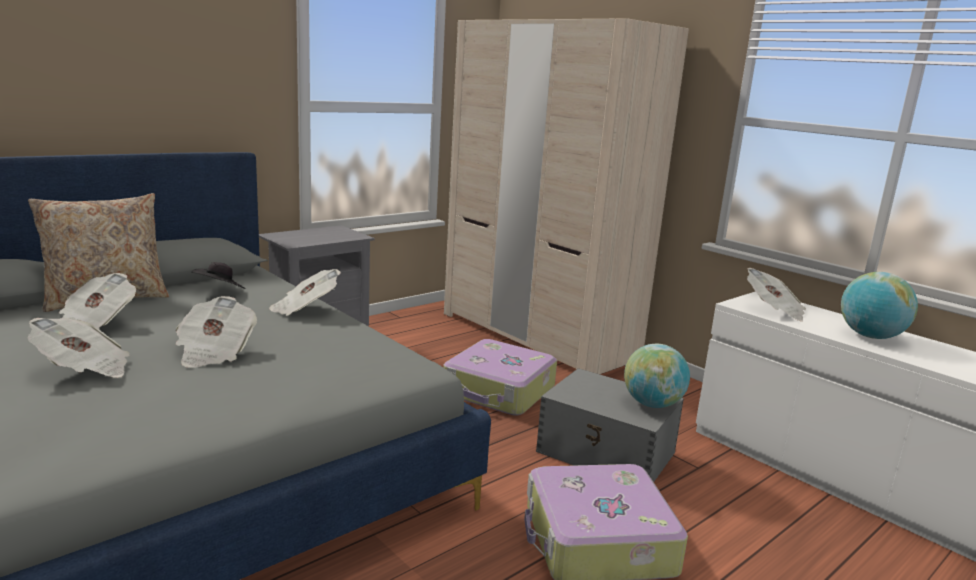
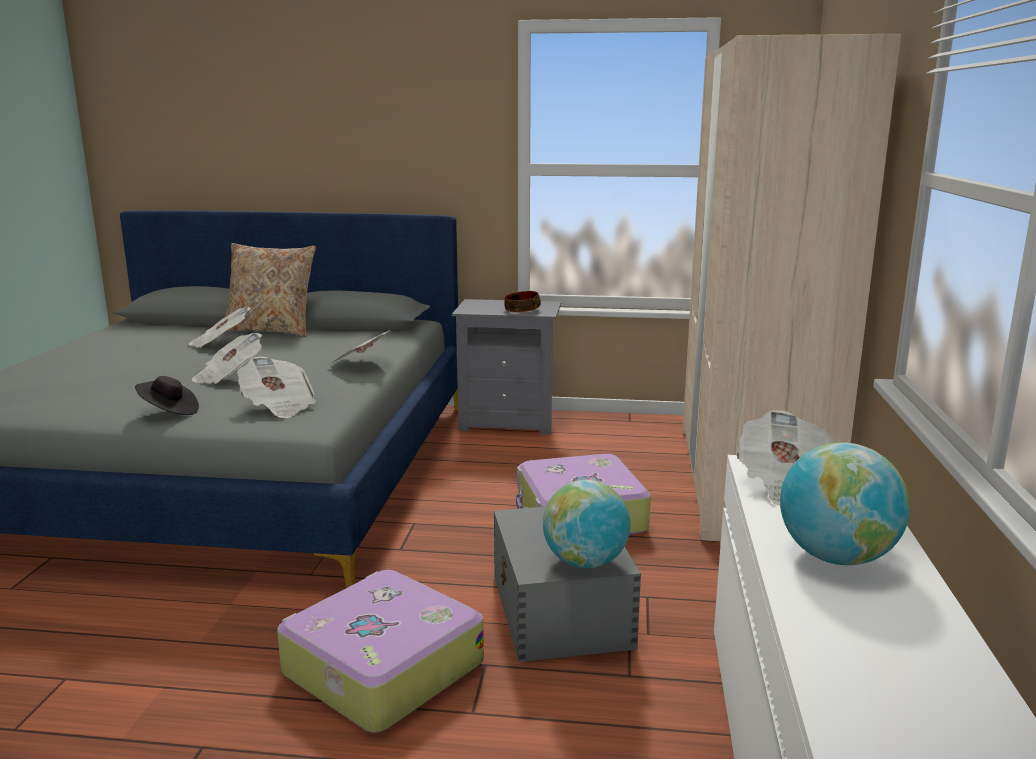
camera: 50 degrees right, 0 degrees up
newspaper [27,318,130,378] -> newspaper moved to [237,356,316,418]
black hat [191,262,246,289] -> black hat moved to [135,376,199,415]
none -> bowl [504,291,541,312]

